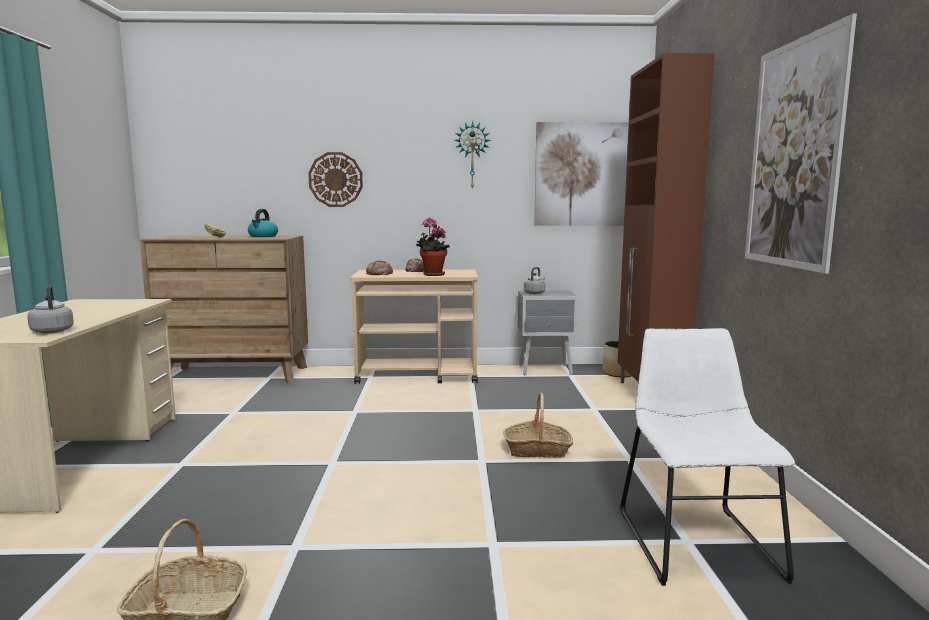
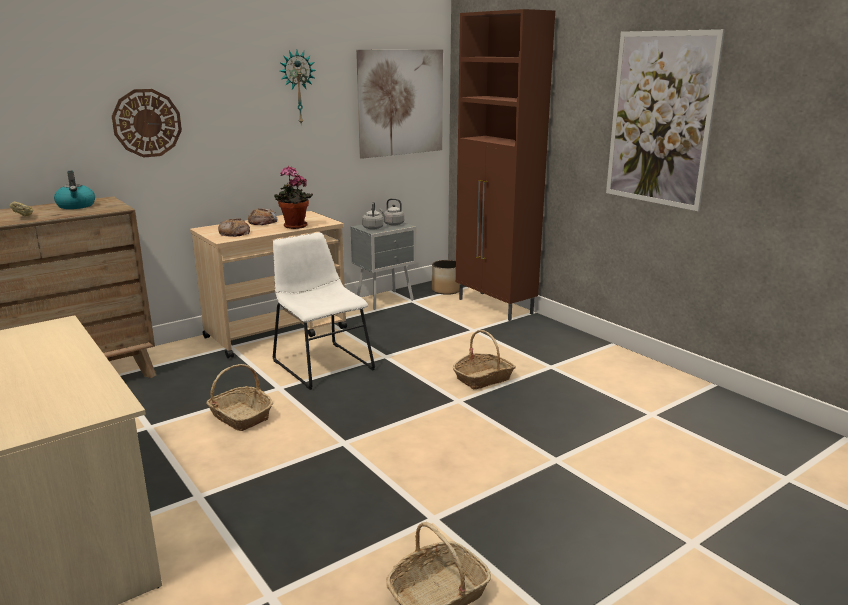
camera: 35 degrees left, 10 degrees up
grey kettle [27,285,74,334] -> grey kettle moved to [380,198,404,226]
white chair [620,328,795,586] -> white chair moved to [273,232,375,390]
none -> basket [206,364,273,431]

